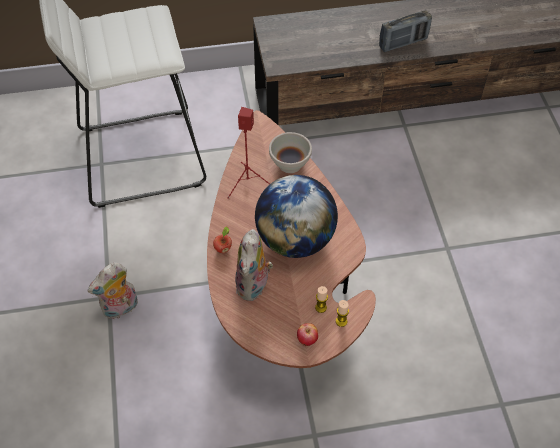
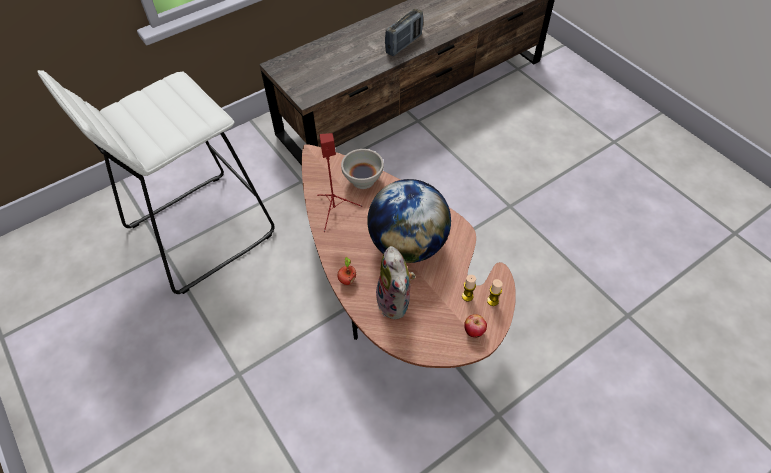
camera: 25 degrees left, 0 degrees up
plush toy [88,263,138,319] -> none

